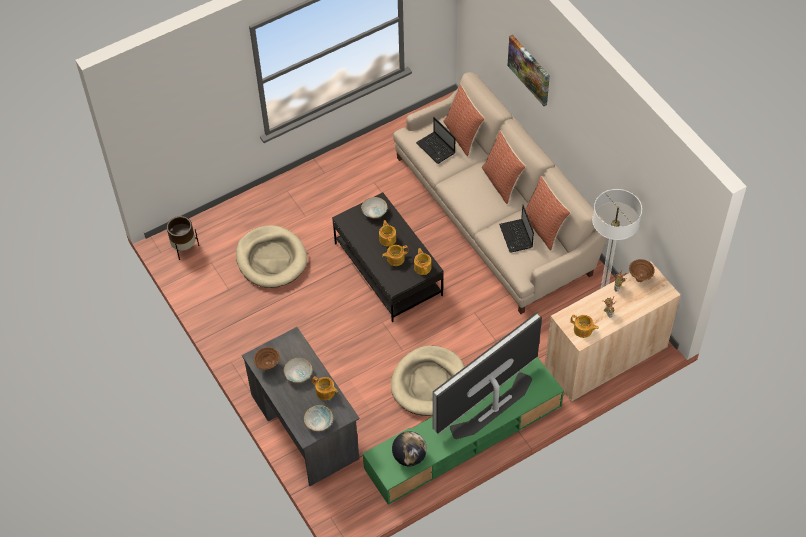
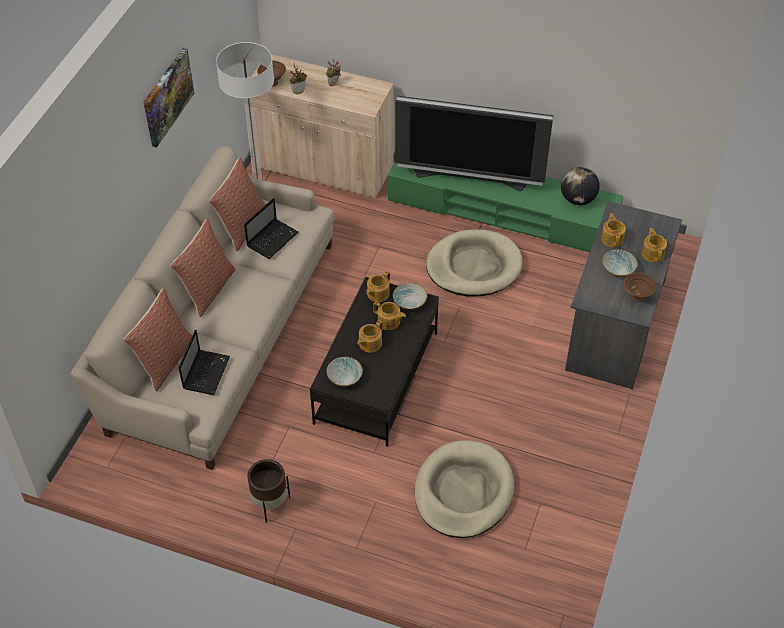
camera: 130 degrees left, 5 degrees down
brown planter [167,216,199,260] -> brown planter moved to [248,459,290,523]
bowl [304,405,333,431] -> bowl moved to [393,283,427,310]
picture [507,35,550,106] -> picture moved to [144,48,195,147]
teapot [571,314,599,338] -> teapot moved to [642,228,667,262]

